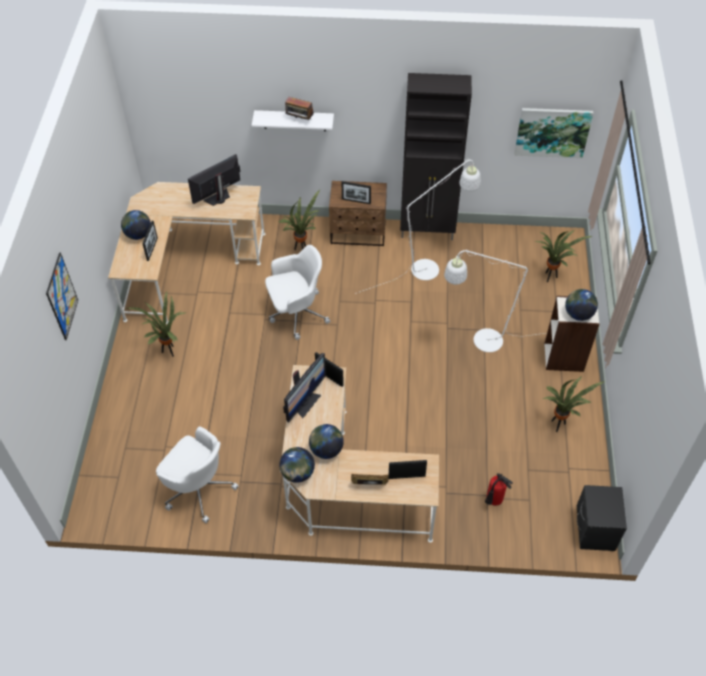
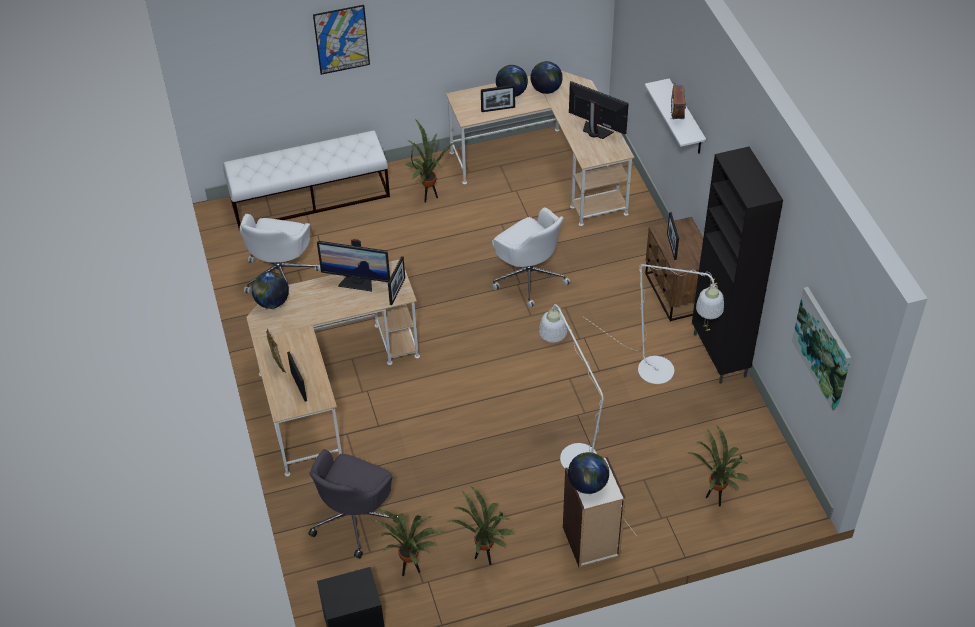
camera: 70 degrees right, 5 degrees down
potted plant [279,190,320,250] -> potted plant moved to [372,510,444,576]
globe [309,424,344,459] -> globe moved to [530,61,563,94]
fire extinguisher [485,473,513,506] -> grey office chair [308,449,398,558]
none -> white bench [223,130,390,230]

